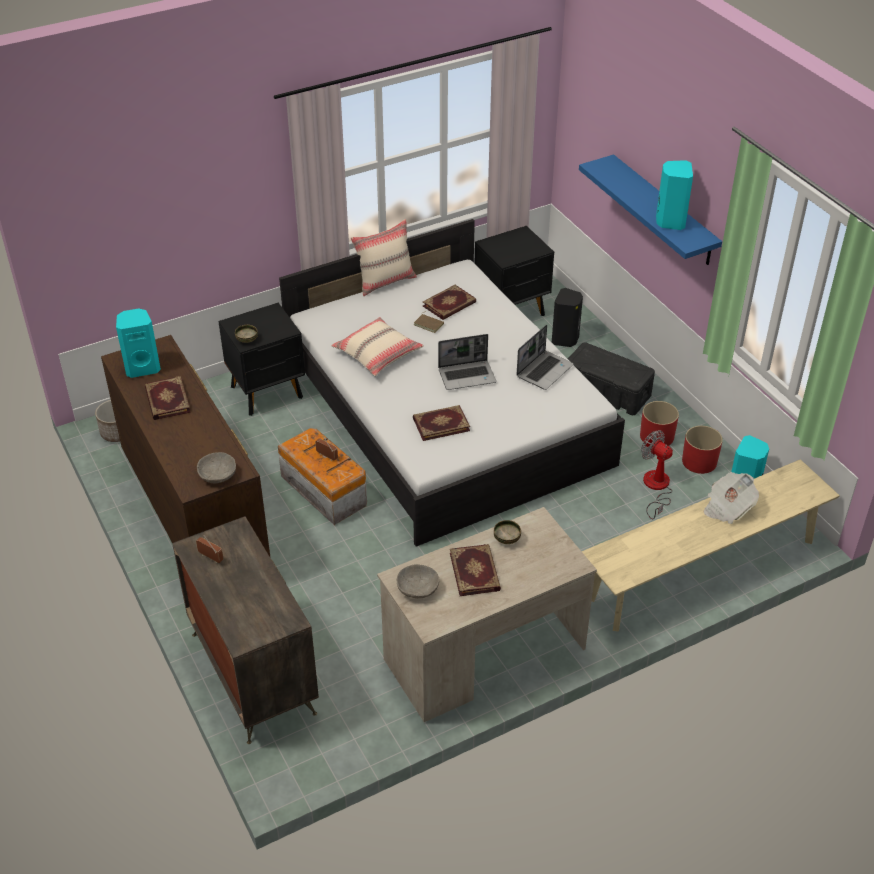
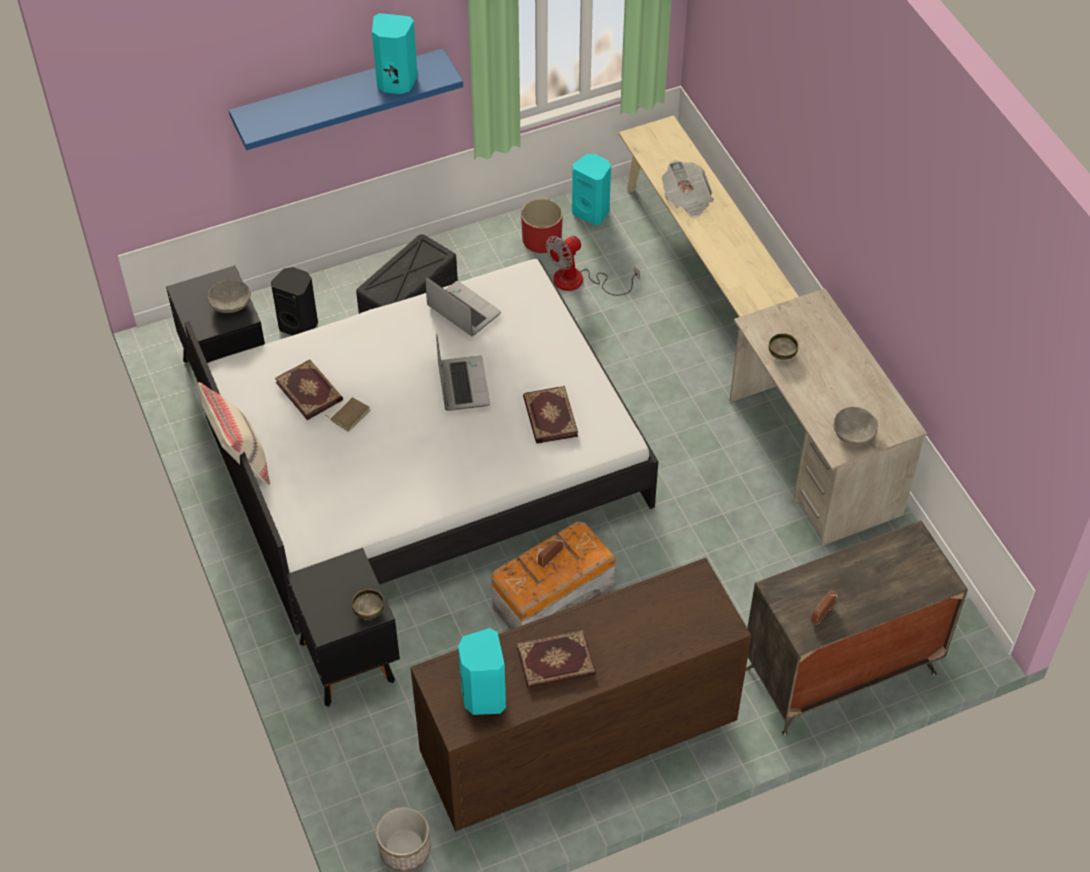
camera: 85 degrees left, 10 degrees up
grey bowl [197,452,236,483] -> grey bowl moved to [208,280,251,313]
beige pillow [331,317,424,376] -> none
book [450,544,501,596] -> none
red planter [640,401,679,446] -> none

